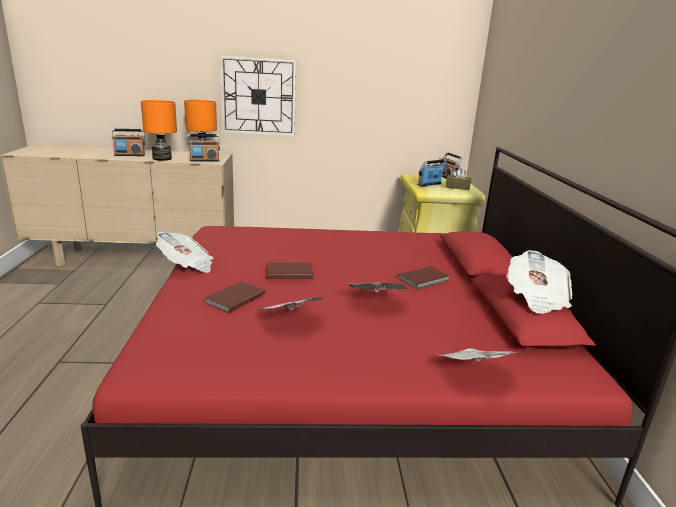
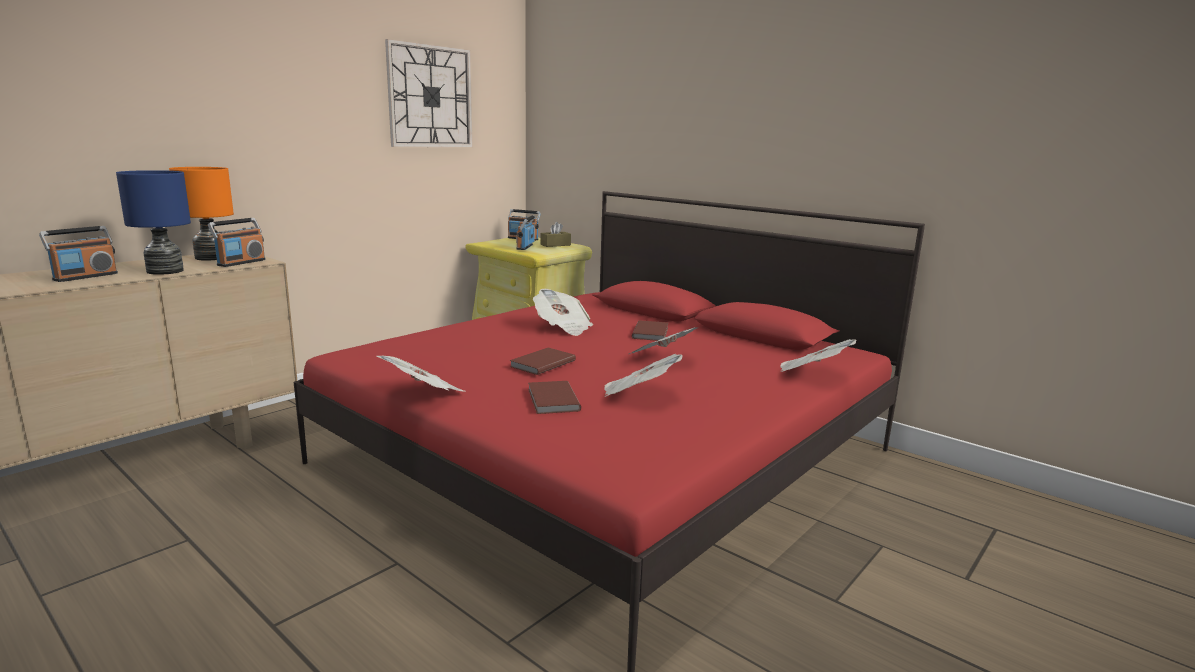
camera: 45 degrees left, 5 degrees down
orange table lamp [141,100,177,161] -> blue table lamp [116,170,191,275]
wall clock [220,55,296,136] -> wall clock moved to [385,39,472,147]
newspaper [507,250,573,314] -> newspaper moved to [533,289,593,336]

